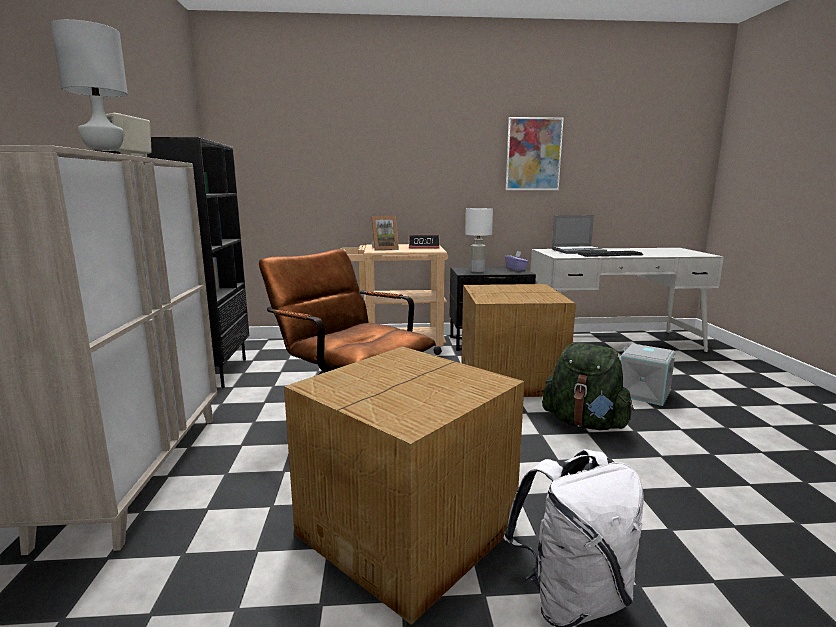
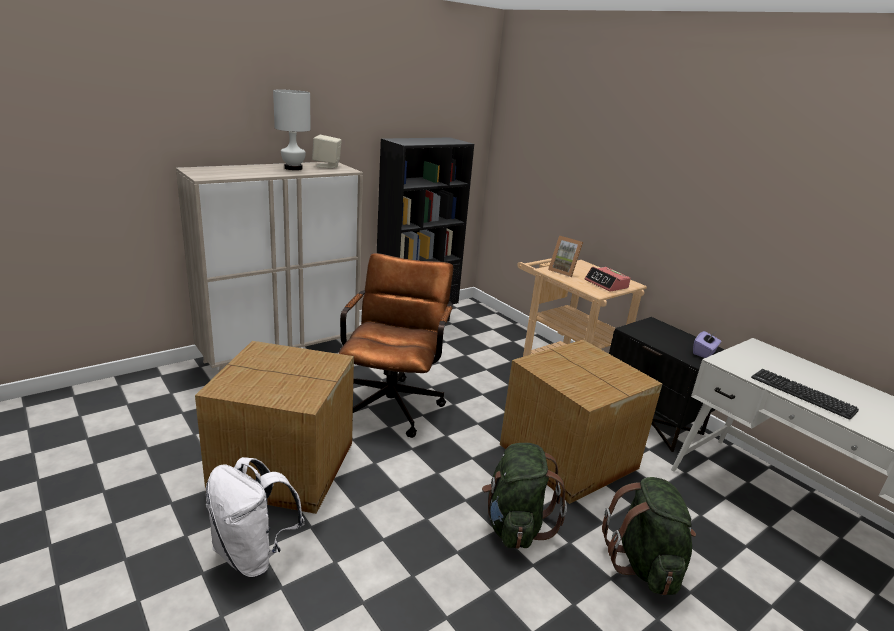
camera: 55 degrees right, 10 degrees up
white table lamp [465,208,493,272] -> none
picture [506,117,564,190] -> none
laptop [552,215,607,254] -> none
grey storage box [620,344,676,406] -> green backpack [602,477,696,595]

